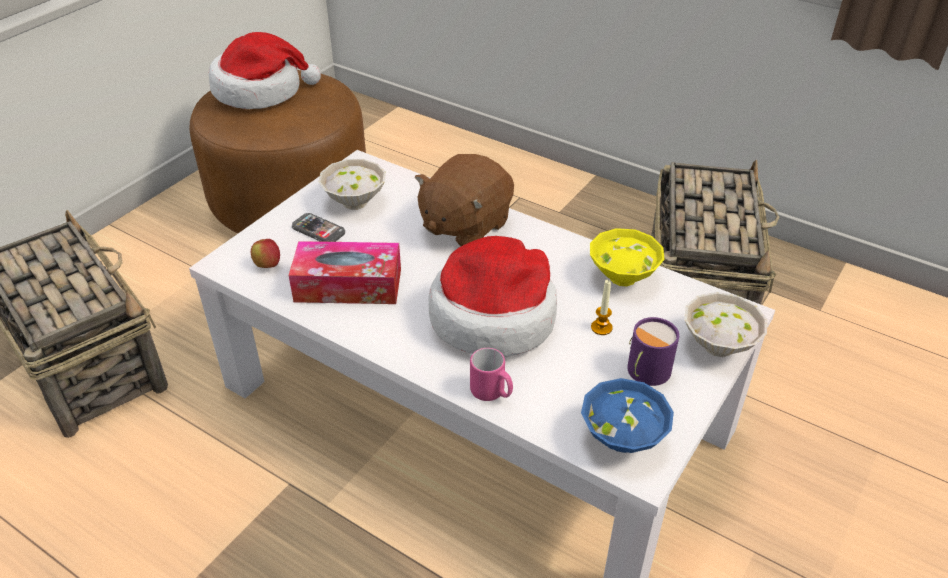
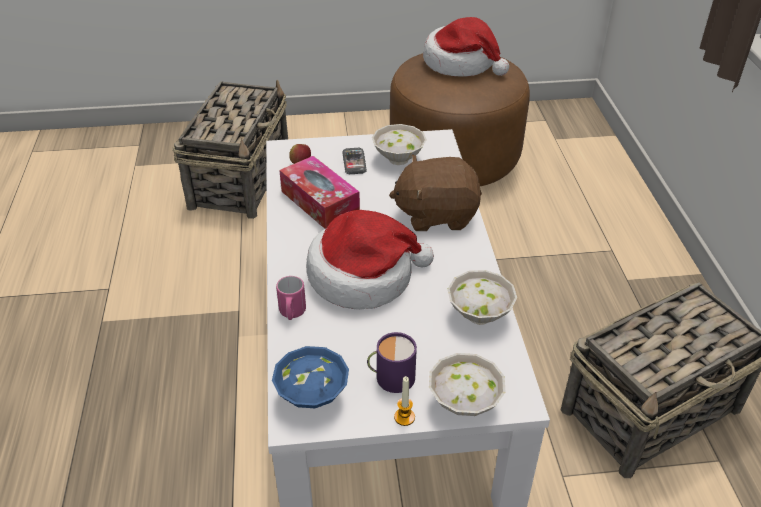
camera: 50 degrees right, 0 degrees up
yellow bowl [590,228,665,286] -> white bowl [448,270,517,325]
candle [591,280,613,335] -> candle moved to [394,376,415,426]

